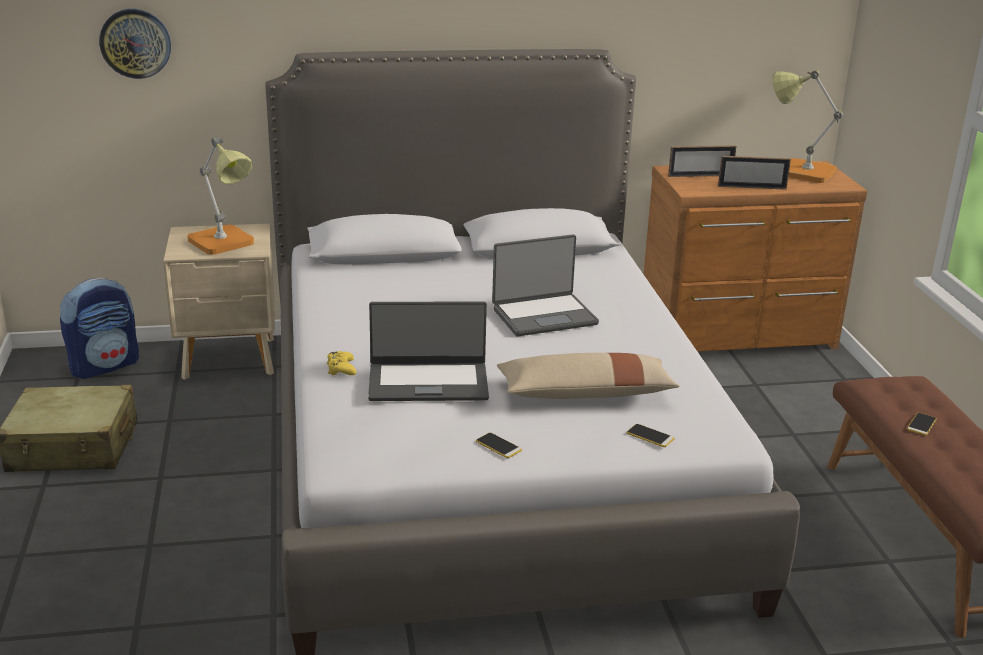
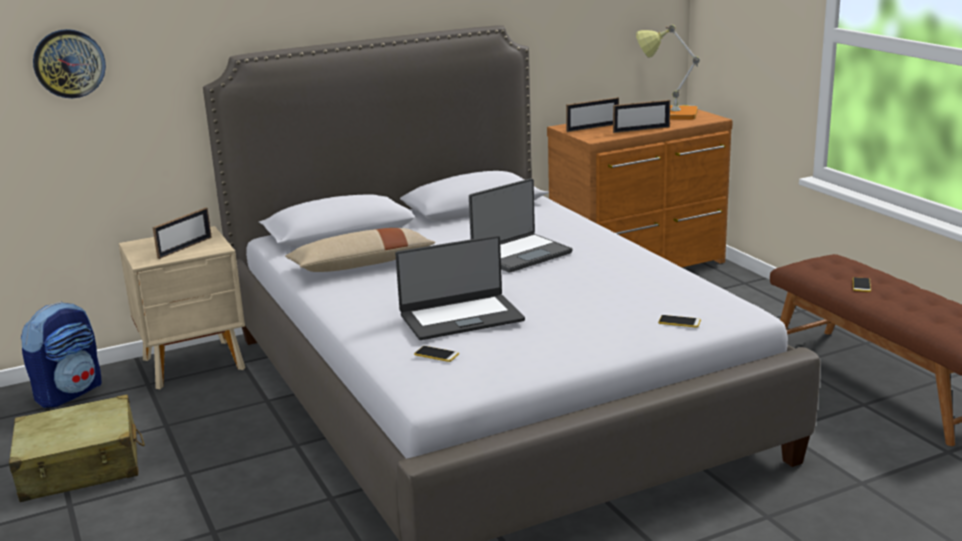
camera: 15 degrees left, 5 degrees down
table lamp [187,137,254,255] -> picture frame [153,208,212,259]
yellow game controller [327,351,356,375] -> none
phone [476,433,522,458] -> phone moved to [414,346,459,362]
beige pillow [497,353,680,399] -> beige pillow moved to [285,228,436,272]

